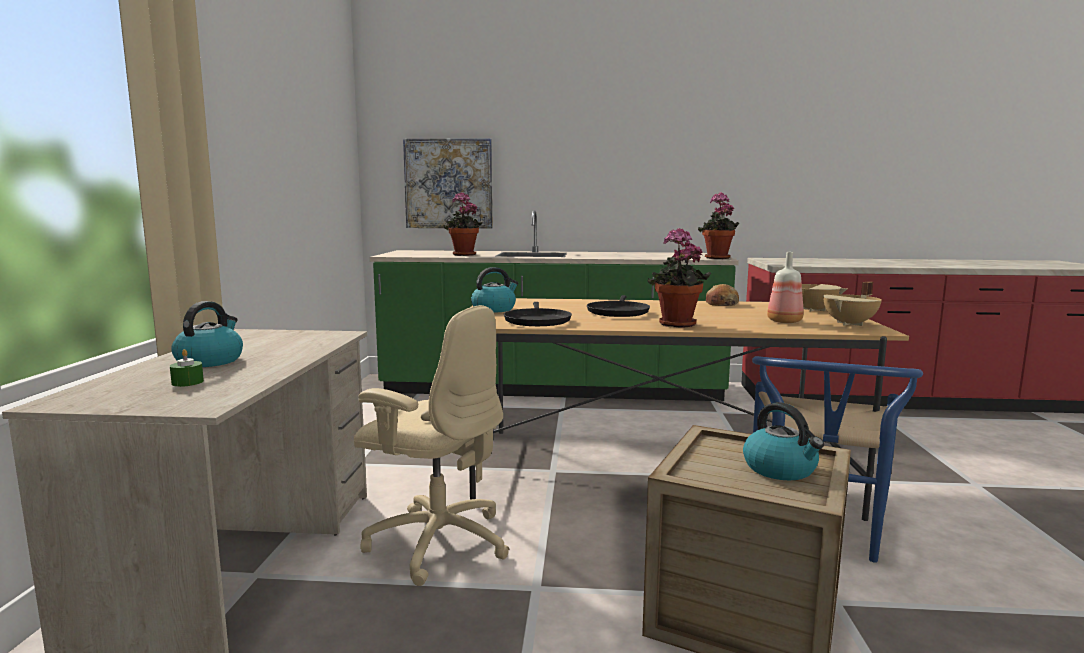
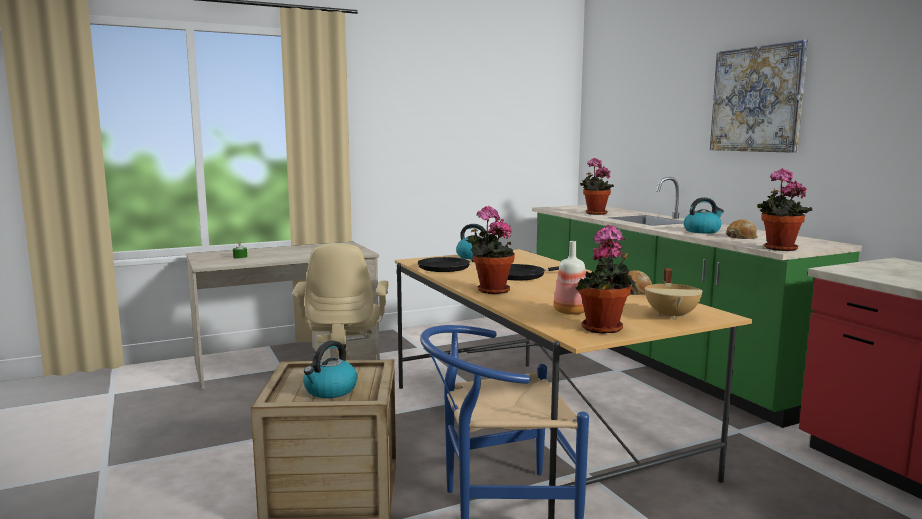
camera: 60 degrees right, 0 degrees up
kettle [171,301,243,367] -> kettle moved to [684,197,724,233]
picture [403,138,493,229] -> picture moved to [710,40,808,153]
beige cooking pot [823,281,882,326] -> potted plant [576,225,636,334]
none -> bread [726,219,758,239]

